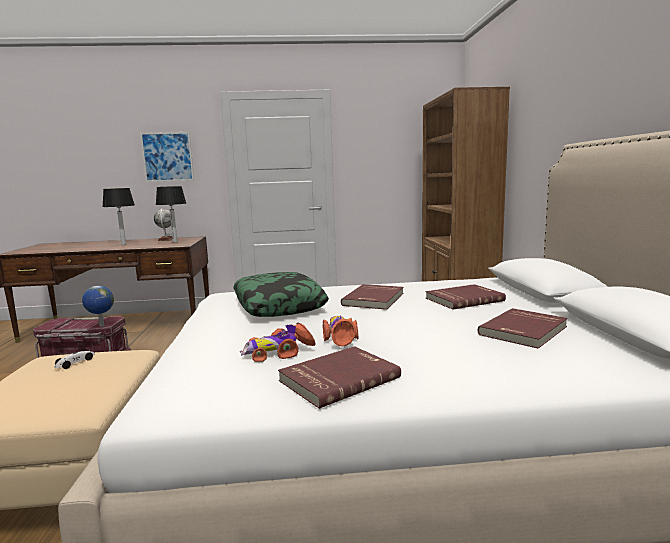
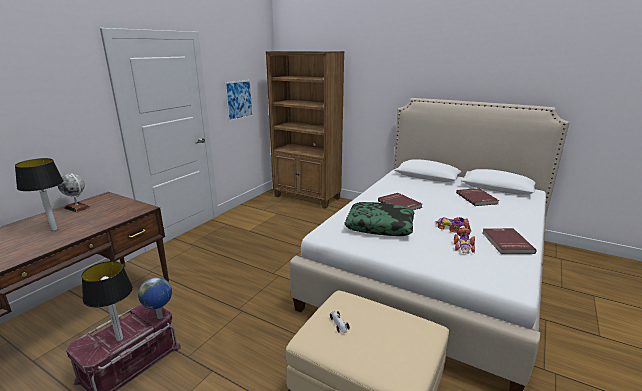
camera: 55 degrees left, 10 degrees up
picture [140,132,194,182] -> picture moved to [225,80,253,121]
table lamp [156,186,186,243] -> table lamp moved to [82,261,133,341]
red book [426,284,506,310] -> none

